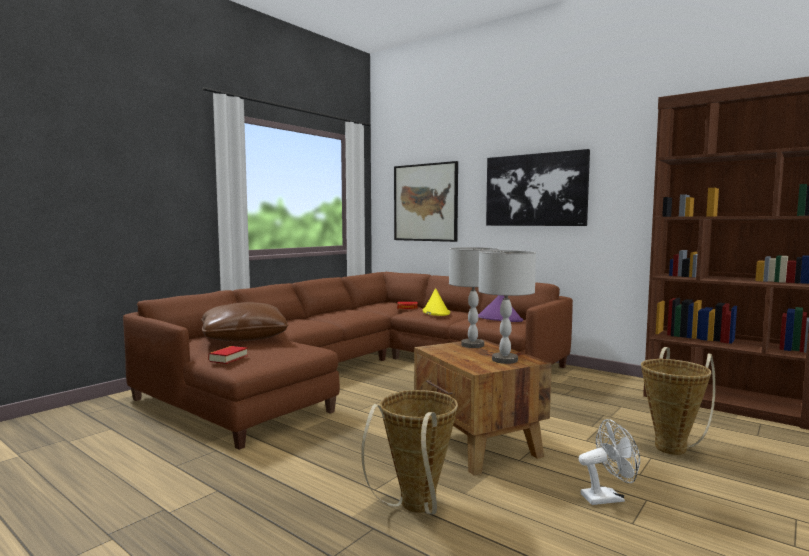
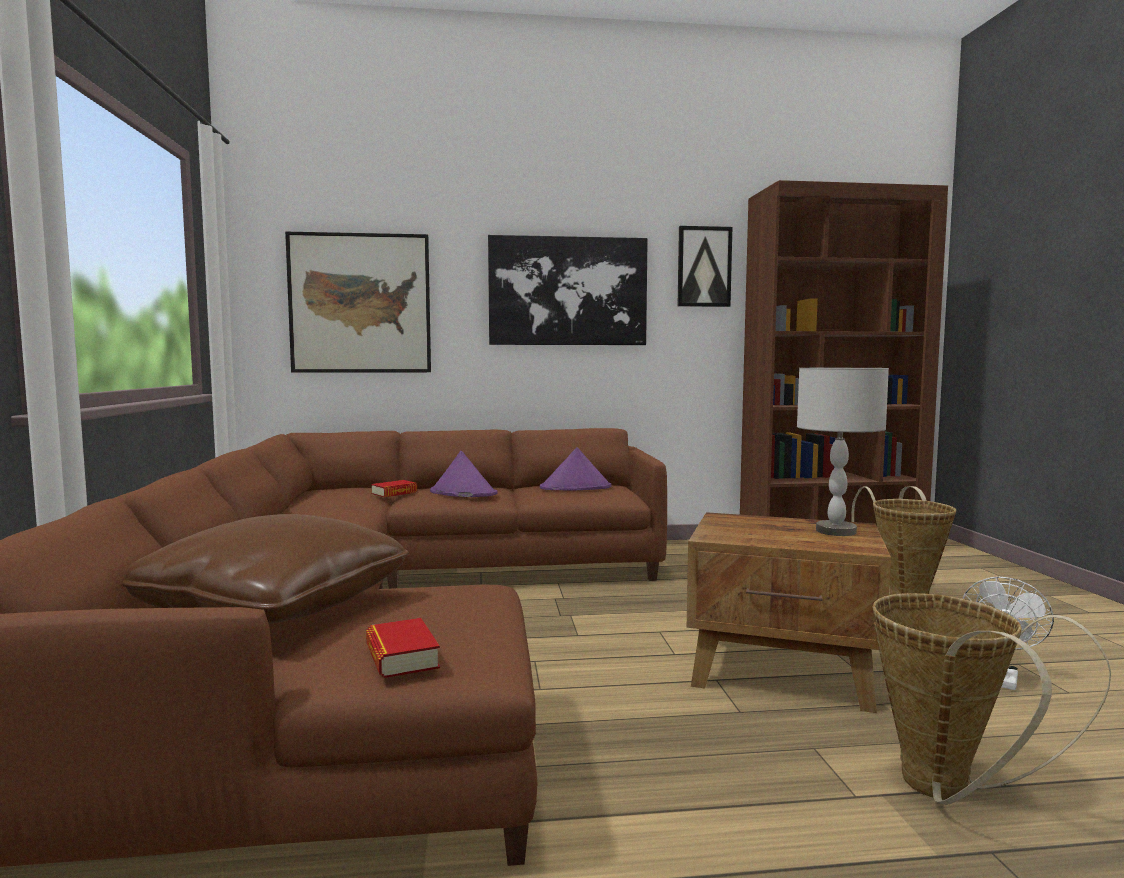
camera: 45 degrees left, 0 degrees up
yellow hat [422,288,450,316] -> purple hat [430,451,497,497]
grey table lamp [449,247,499,348] -> none
none -> picture [678,226,732,307]

